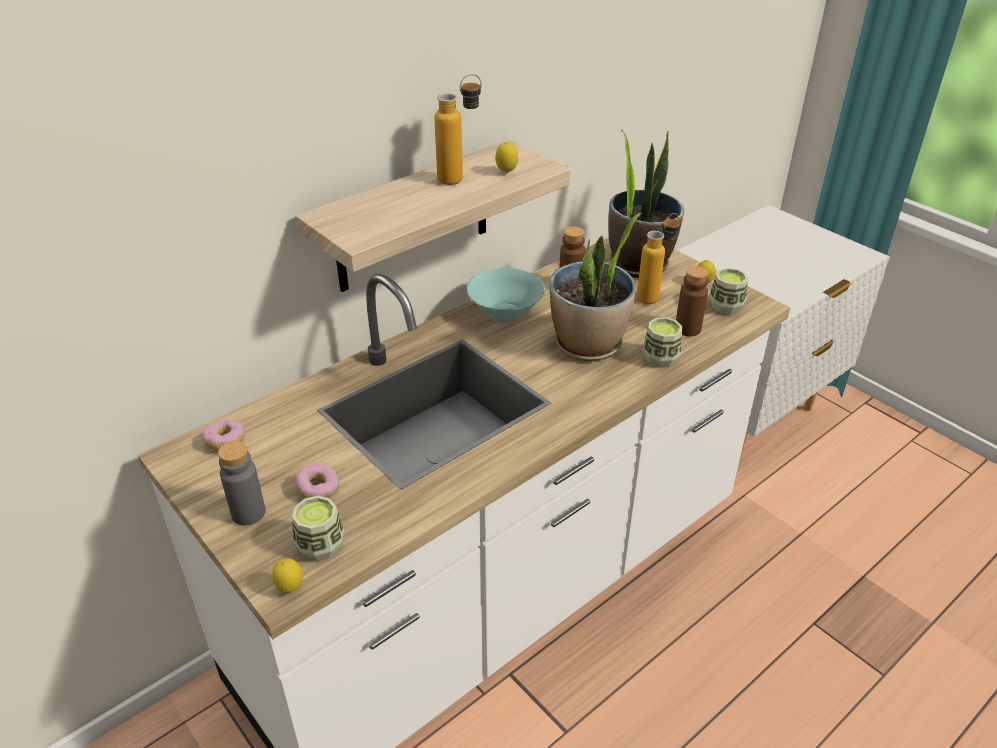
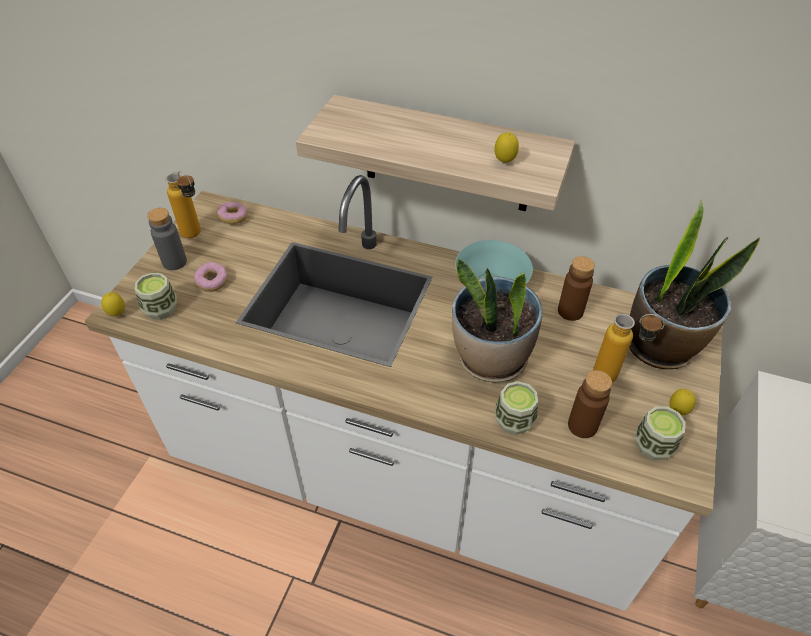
camera: 60 degrees right, 10 degrees up
bottle [434,74,482,185] -> bottle moved to [165,171,201,238]

